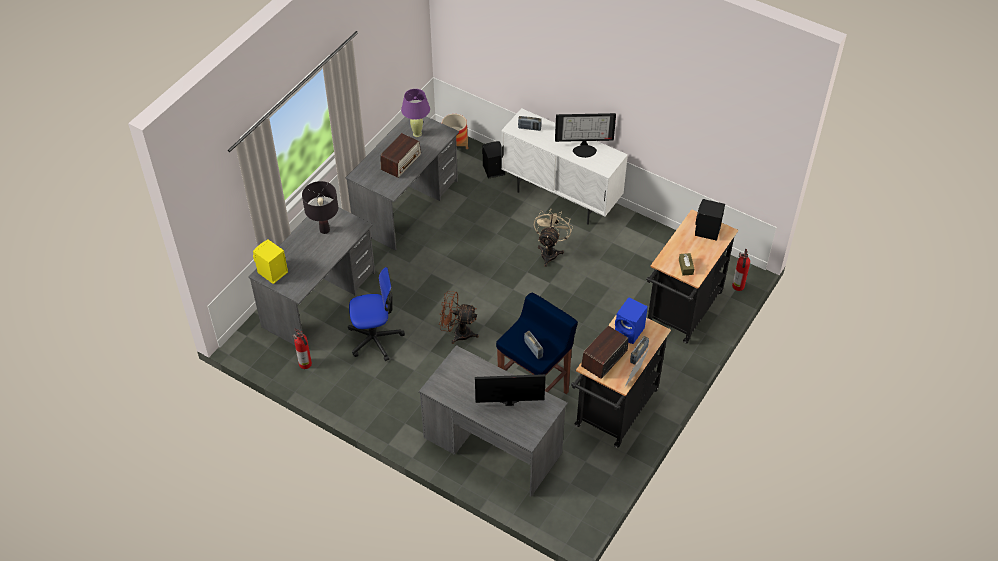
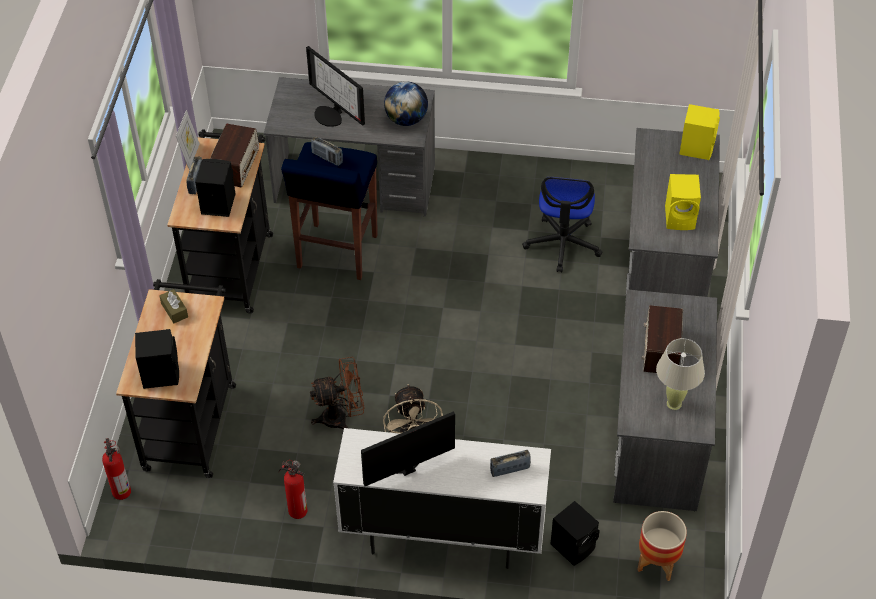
camera: 155 degrees right, 0 degrees up
fire extinguisher [293,328,312,369] -> fire extinguisher moved to [279,460,307,519]
black table lamp [302,181,338,234] -> yellow speaker [665,174,701,230]
office chair [348,267,405,361] -> office chair turned 45 degrees counterclockwise [522,177,603,273]
purple table lamp [401,89,430,137] -> beige table lamp [656,338,705,410]
brown fan [439,291,479,344] -> brown fan moved to [310,357,364,430]
monitor [475,374,546,406] -> monitor turned 75 degrees clockwise [306,46,365,127]
blue speaker [615,297,648,344] -> black speaker [195,159,236,217]
none -> globe [384,81,428,126]

